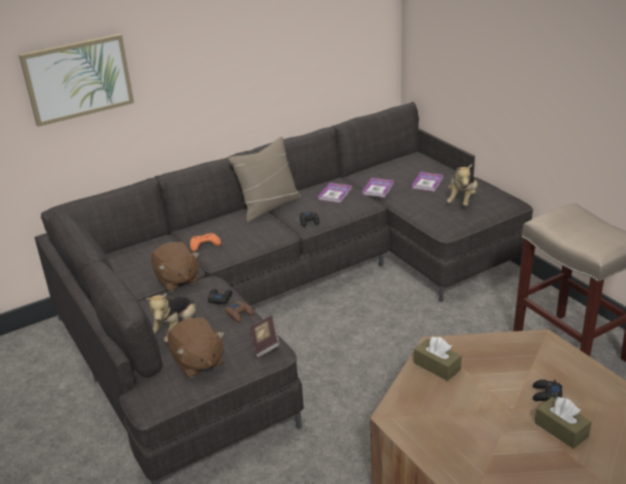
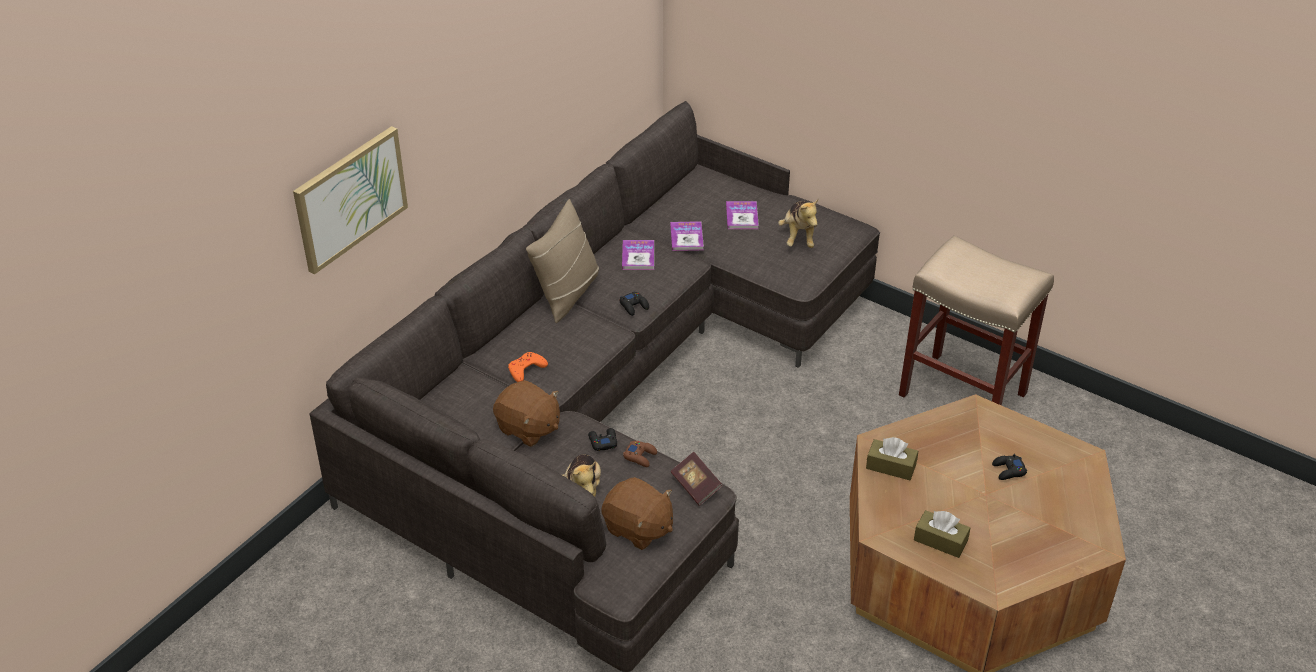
camera: 25 degrees left, 10 degrees up
brown tissue box [535,396,591,449] -> brown tissue box moved to [914,510,970,558]

